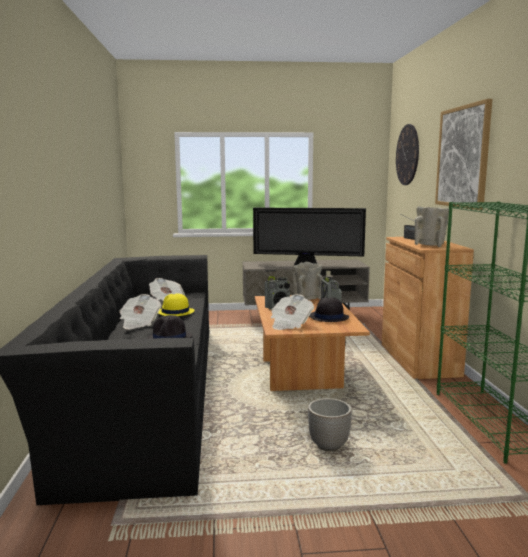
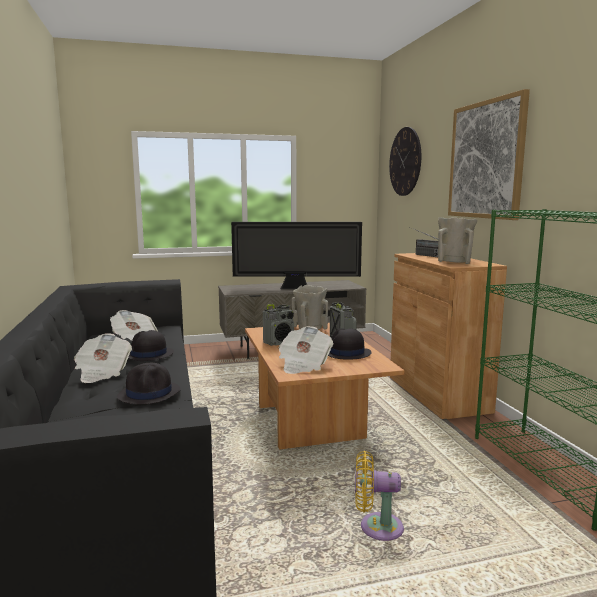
camera: 10 degrees left, 0 degrees up
yellow hat [158,293,195,316] -> black hat [128,330,174,361]
planter [308,398,352,451] -> yellow fan [355,451,404,541]

